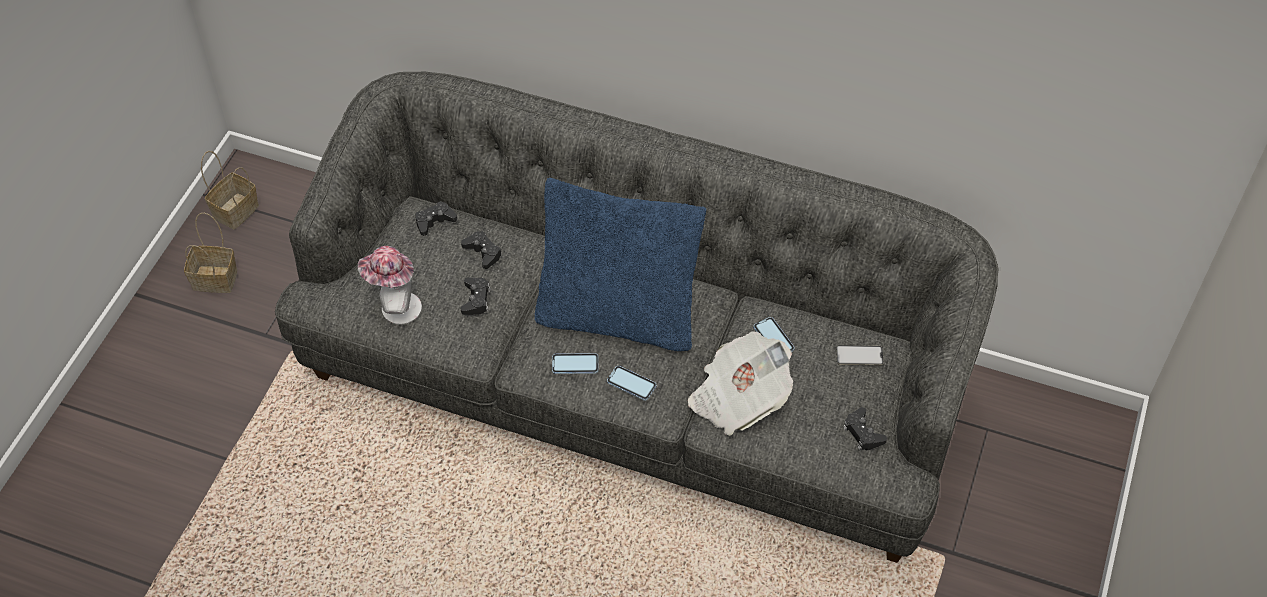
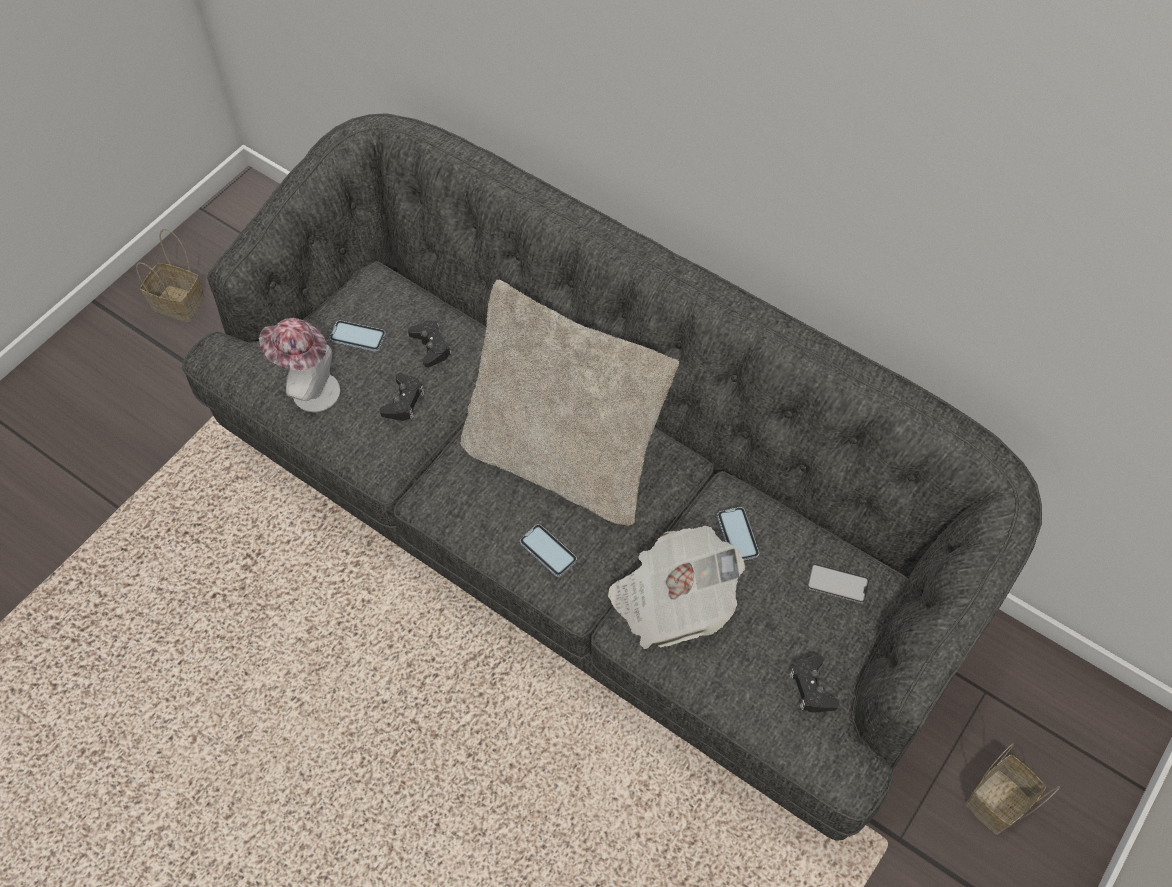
camera: 15 degrees right, 5 degrees up
basket [201,151,259,229] -> basket moved to [966,743,1060,835]
black game controller [415,201,457,236] -> none
blue pillow [535,178,707,351] -> beige pillow [461,280,679,526]
phone [552,353,599,374] -> phone moved to [329,320,386,352]

